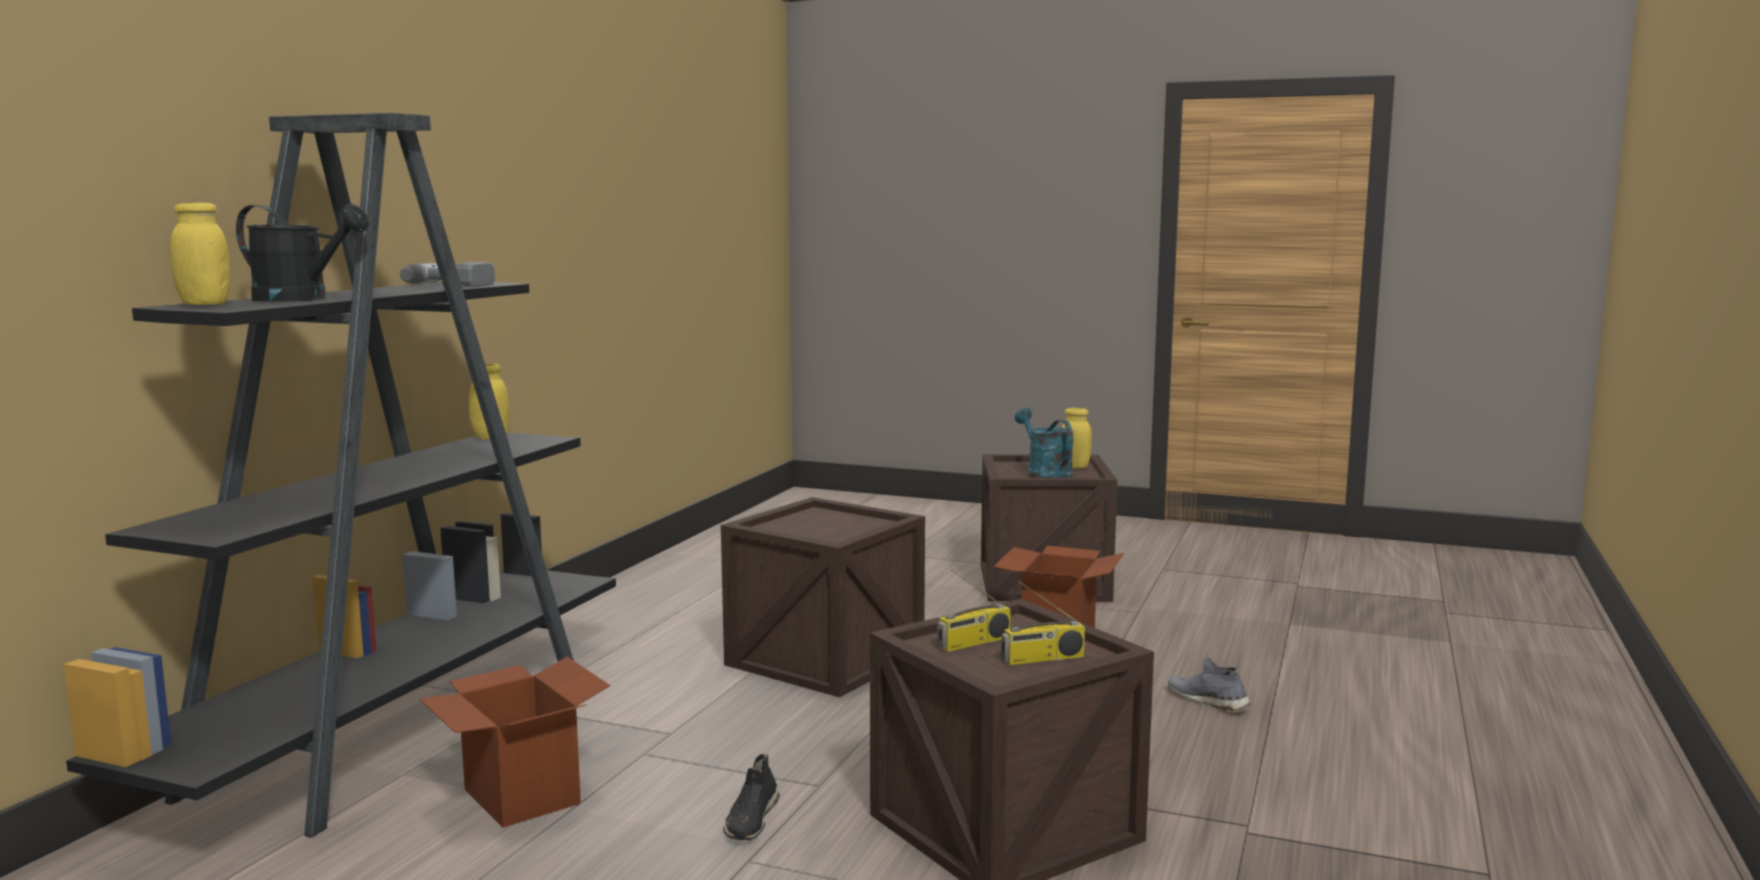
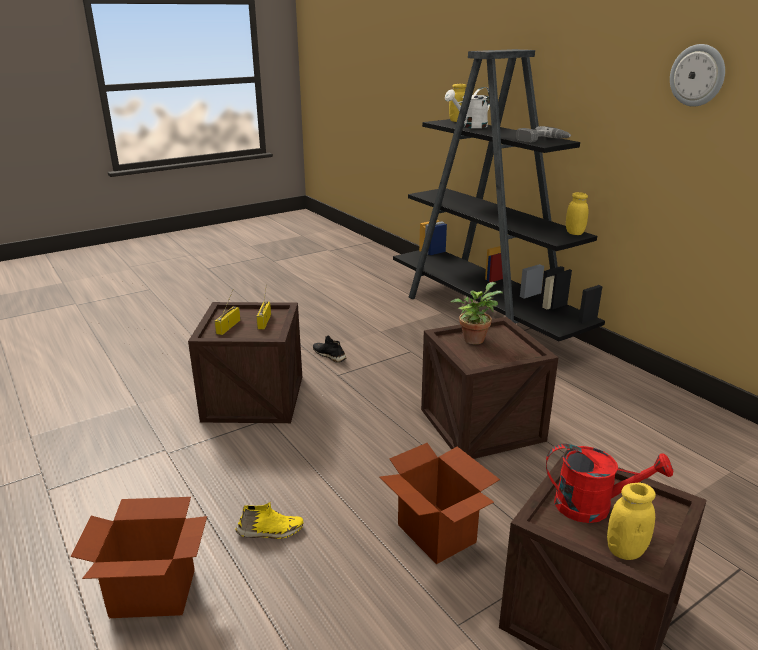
camera: 125 degrees right, 15 degrees up
black watering can [236,203,370,302] -> white watering can [445,87,490,128]
cardboard box [419,657,610,828] -> cardboard box moved to [71,497,207,618]
turquoise watering can [1015,408,1073,478] -> red watering can [546,444,673,523]
grey shoe [1168,657,1251,713] -> yellow shoe [235,502,303,539]
none -> potted plant [451,282,503,344]
none -> wall clock [670,44,725,107]

